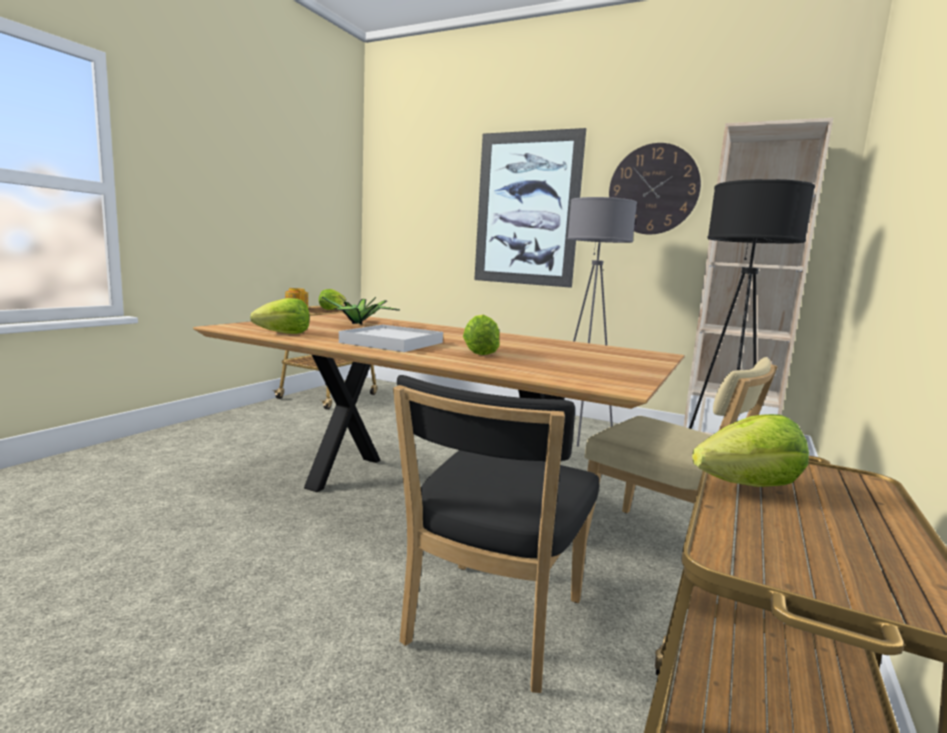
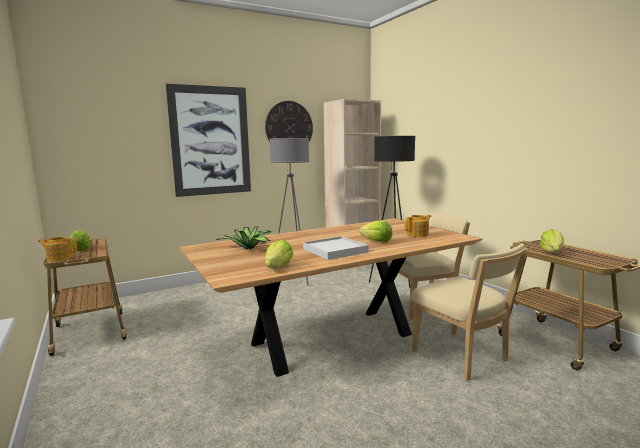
camera: 55 degrees left, 0 degrees up
black chair [393,375,599,693] -> beige chair [411,244,528,380]
none -> teapot [405,215,431,237]

